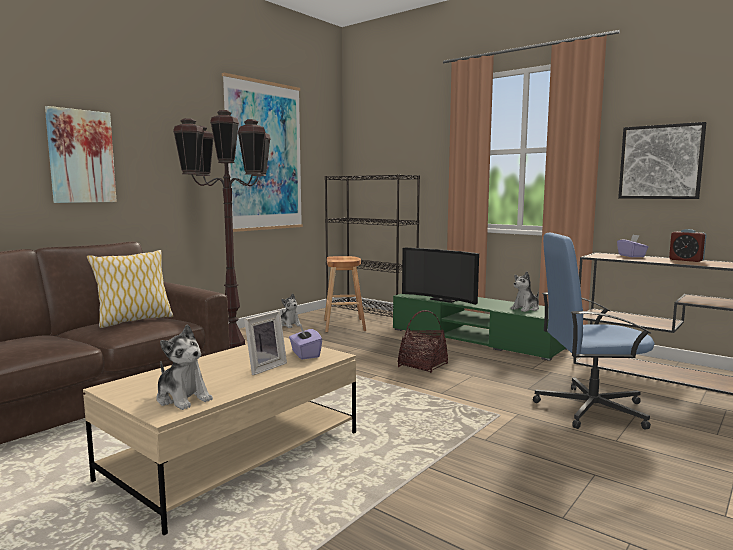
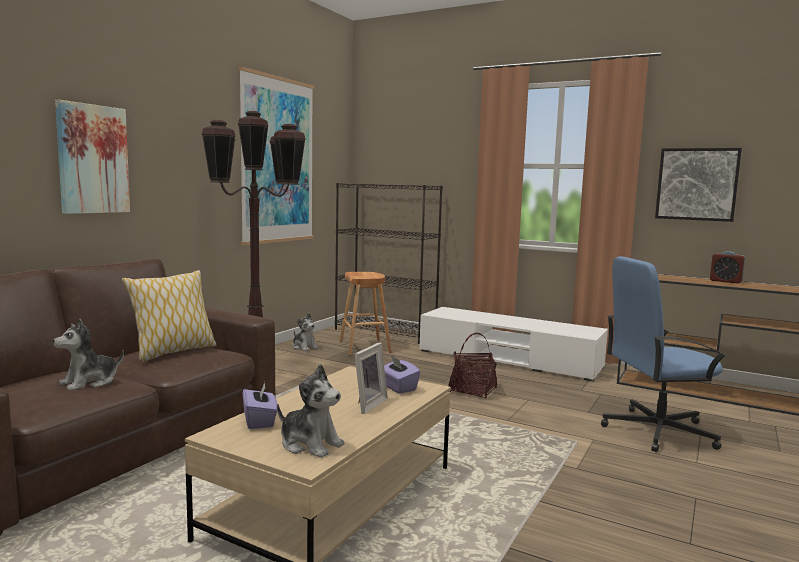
camera: 10 degrees left, 0 degrees up
green tv stand [393,294,567,361] -> white tv stand [419,307,608,381]
television [402,248,479,305] -> none
plush toy [511,271,539,312] -> plush toy moved to [53,319,124,391]
purple tissue box [617,235,649,257] -> purple tissue box moved to [243,382,277,429]

